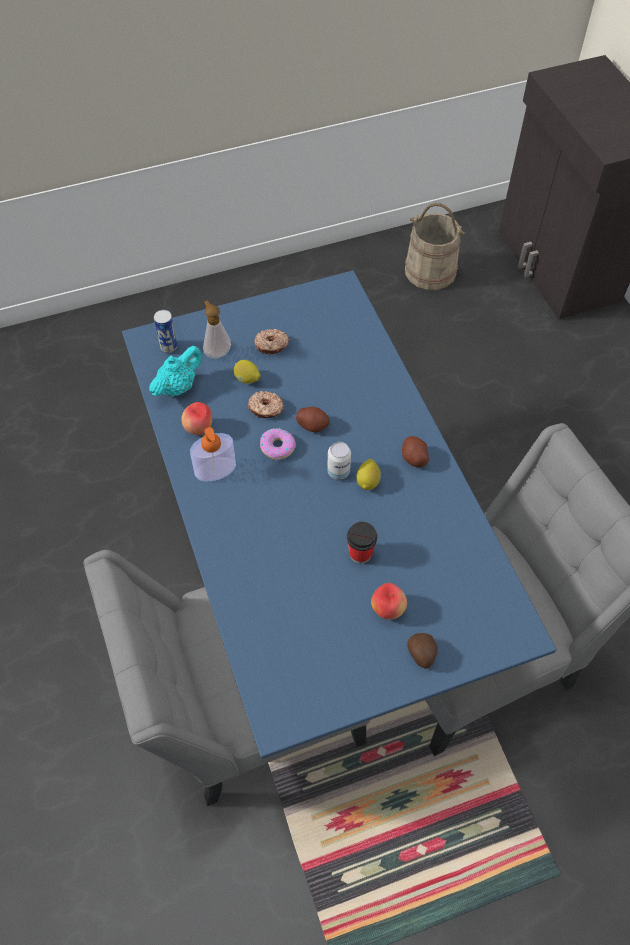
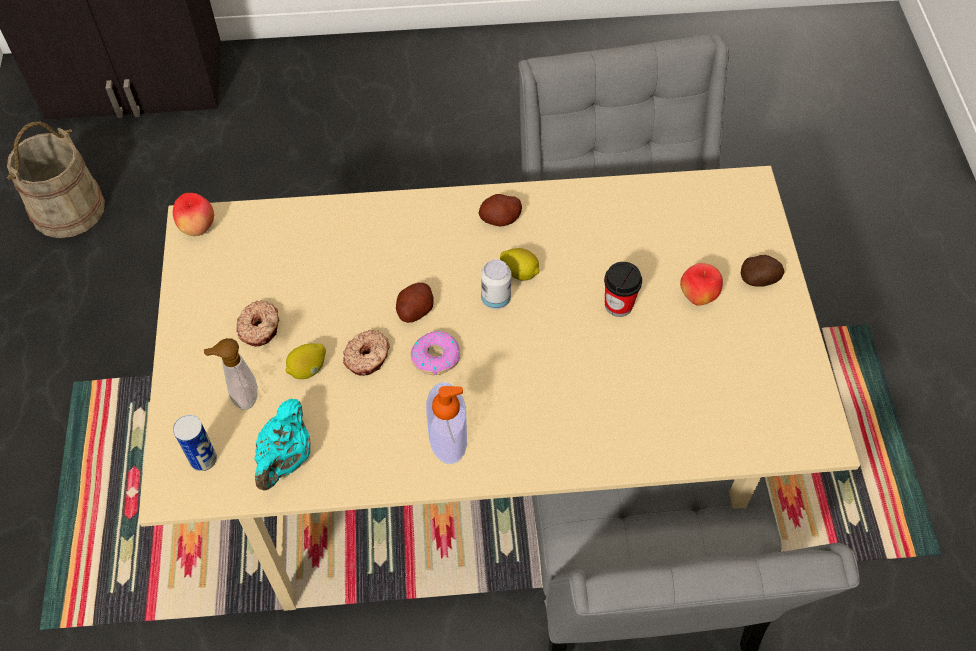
camera: 75 degrees left, 0 degrees up
blue dining table [122,270,557,759] -> beige dining table [139,166,861,611]
turquoise teapot [149,346,203,397] -> turquoise teapot turned 135 degrees counterclockwise [254,398,310,491]
apple [182,402,212,435] -> apple moved to [173,193,214,236]

